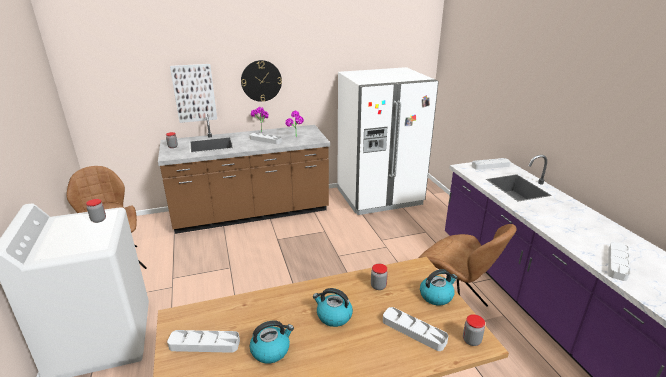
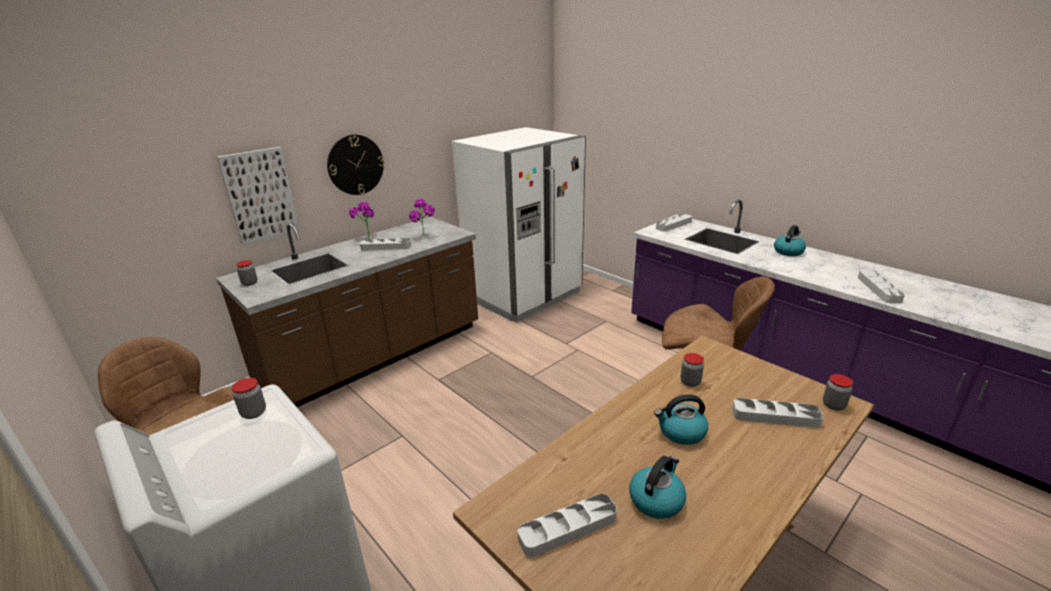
camera: 25 degrees left, 0 degrees up
kettle [420,269,458,305] -> kettle moved to [774,225,806,256]

